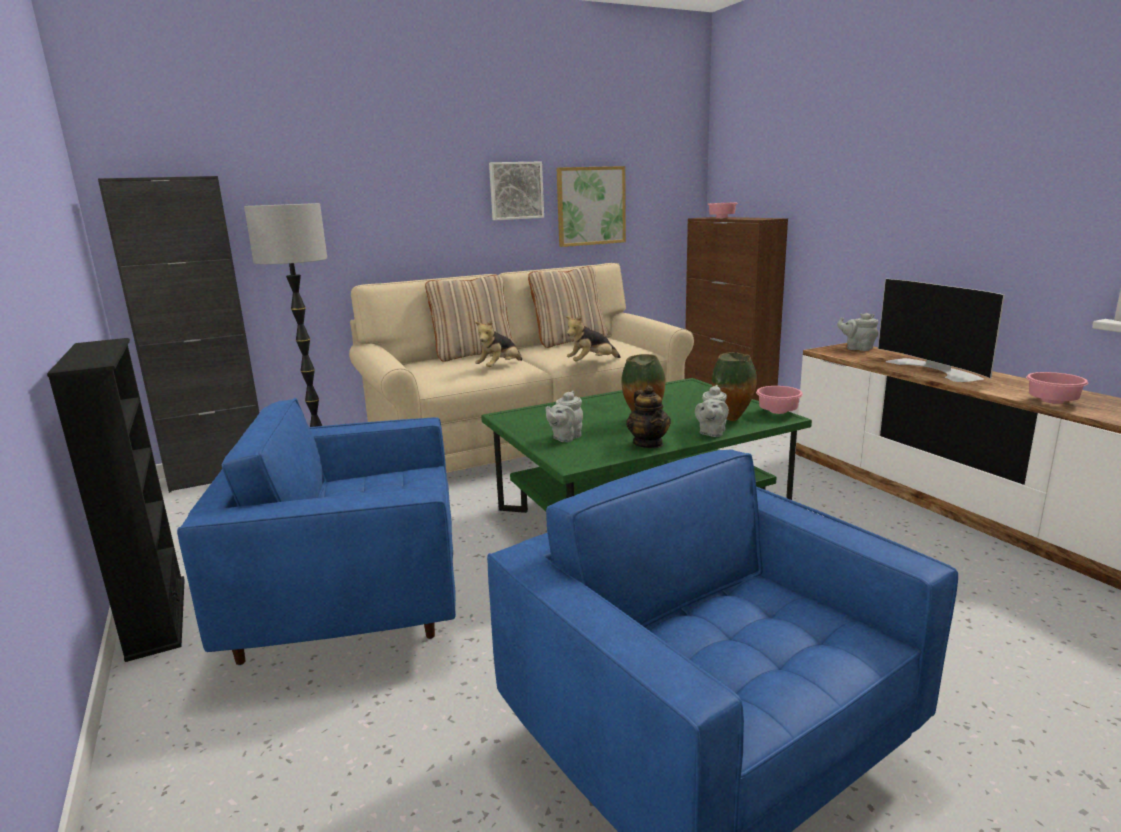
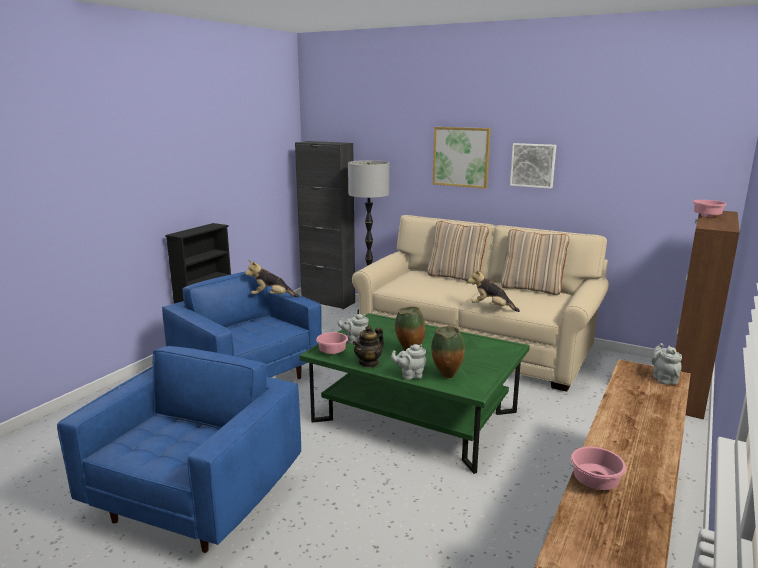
camera: 55 degrees right, 0 degrees up
plush toy [475,320,522,367] -> plush toy moved to [245,260,300,298]
picture [557,166,626,247] -> picture moved to [433,127,491,189]
pink bowl [756,386,803,414] -> pink bowl moved to [316,332,348,354]
television [878,279,1005,382] -> none

